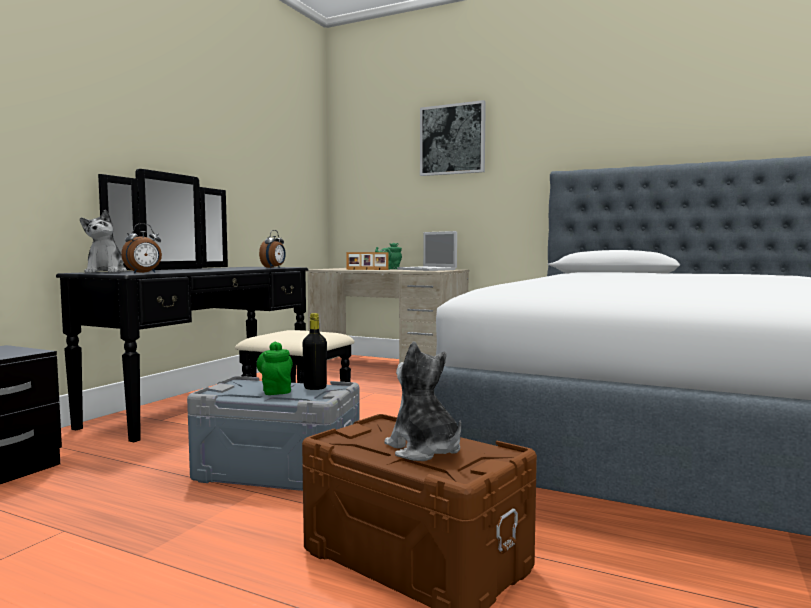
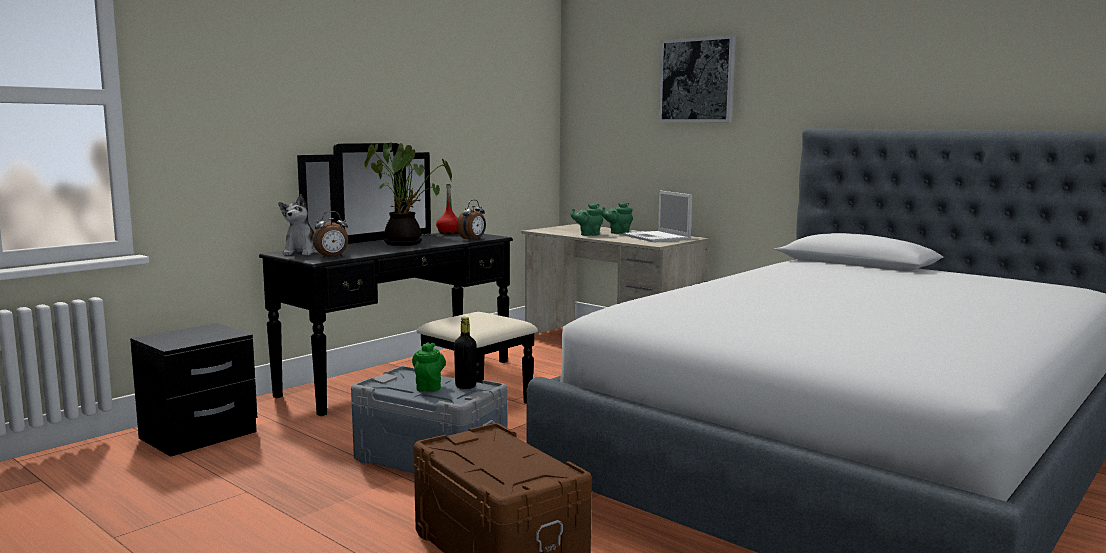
camera: 15 degrees right, 5 degrees up
picture frame [346,252,388,270] -> green teapot [570,203,603,236]
plush toy [384,341,461,461] -> none
none -> potted plant [364,142,452,246]
none -> red bottle [436,184,458,234]

